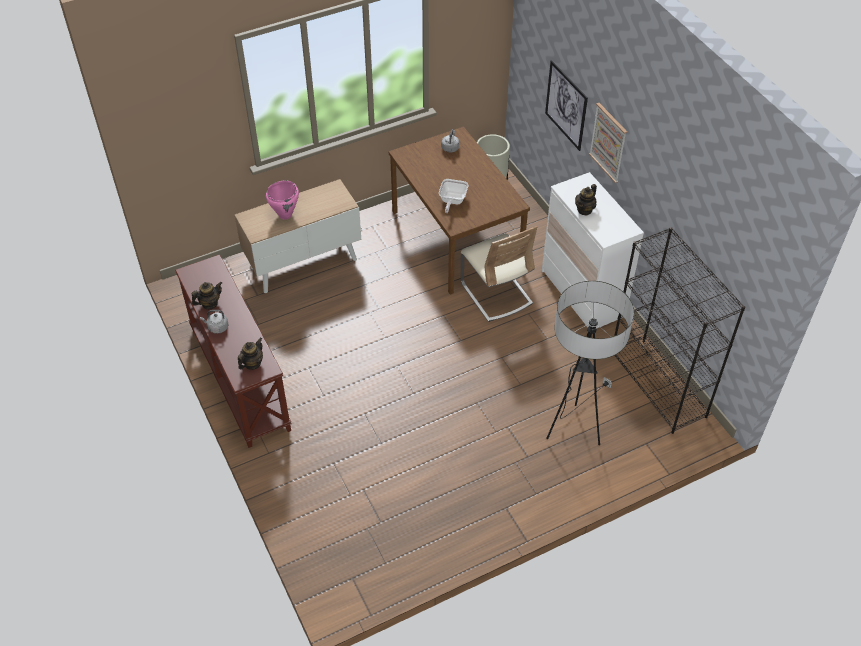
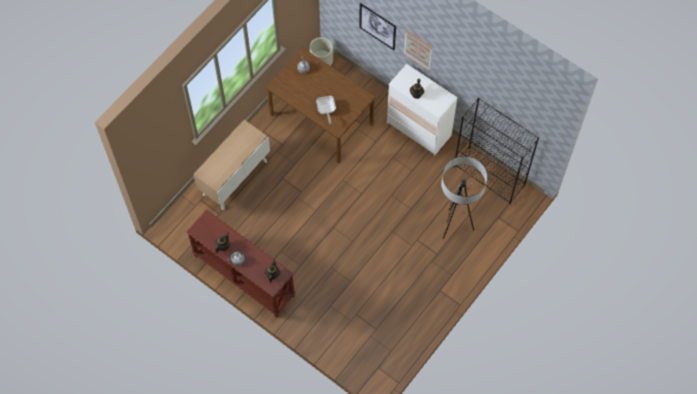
camera: 25 degrees left, 15 degrees up
pink cooking pot [266,181,299,220] -> none
beige chair [461,226,537,322] -> none

